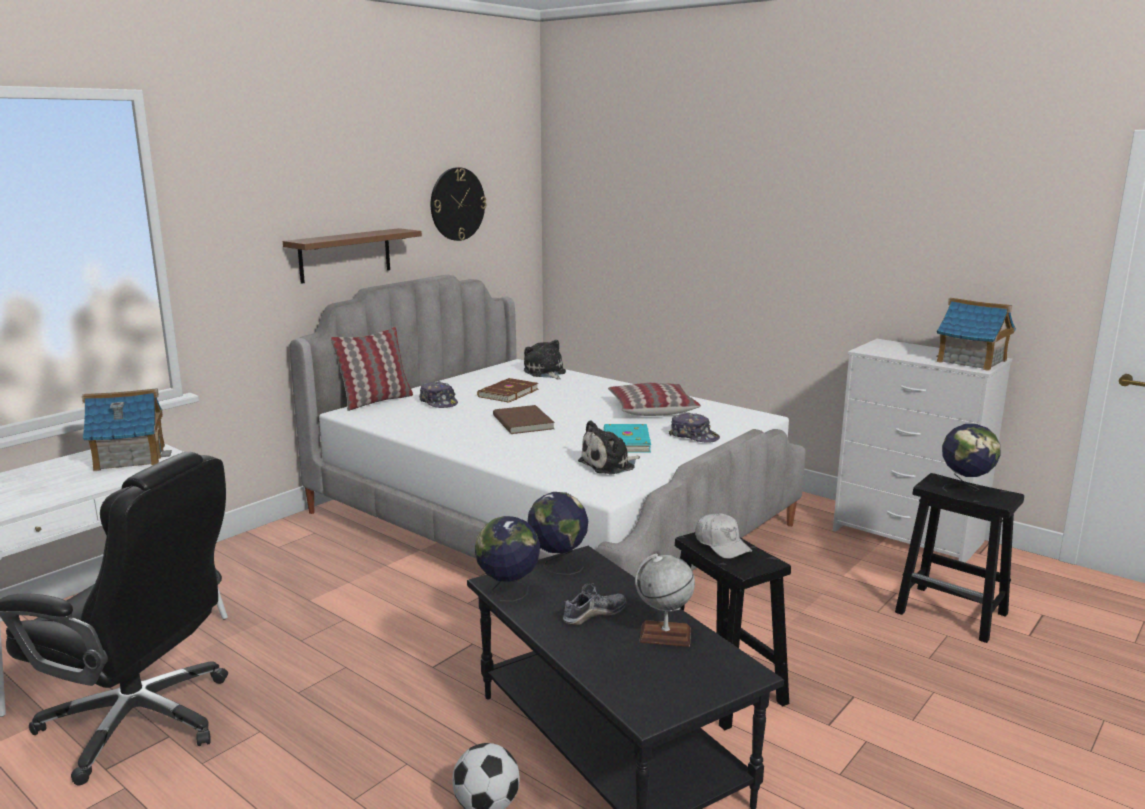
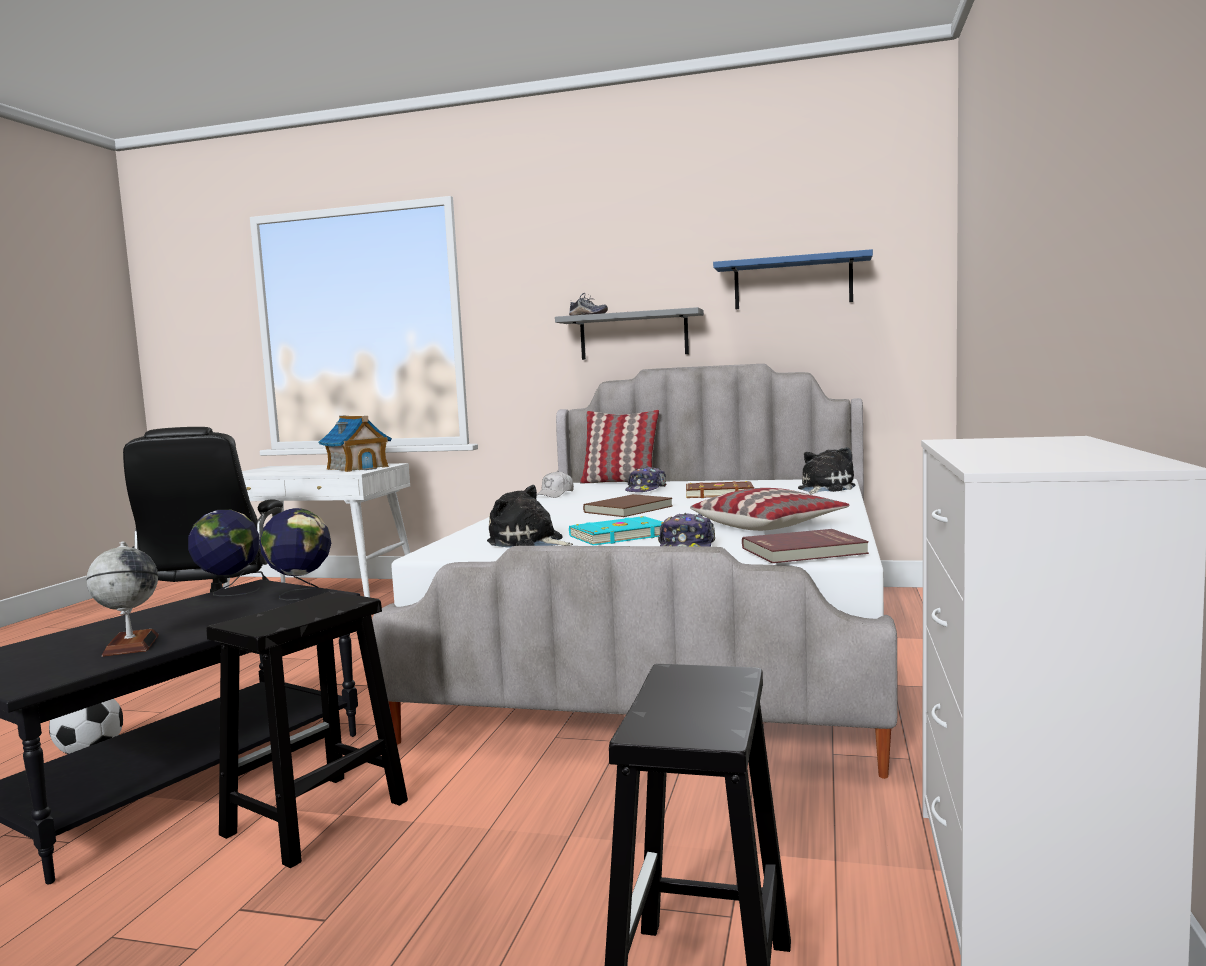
camera: 65 degrees right, 10 degrees down
brown shelf [283,228,422,284] -> grey shelf [555,307,704,360]
wall clock [431,167,486,241] -> blue shelf [713,249,873,309]
shoe [563,583,626,625] -> shoe moved to [569,293,608,316]
white cap [695,513,752,559] -> white cap moved to [537,471,574,498]
toy house [936,298,1016,371] -> none
globe [942,424,1000,492] -> none
none -> red book [742,529,869,563]

